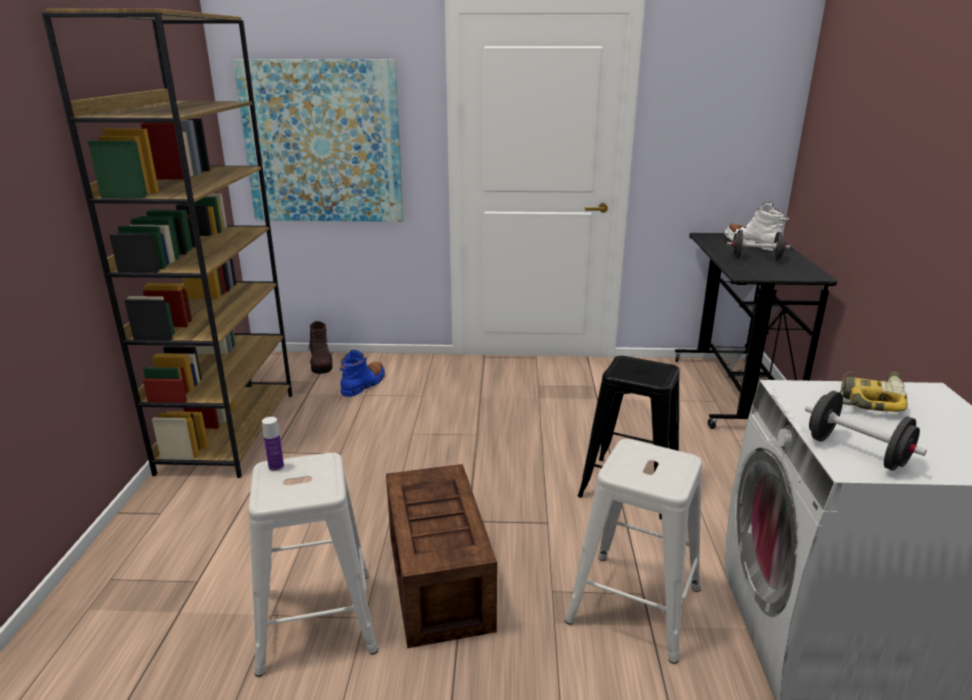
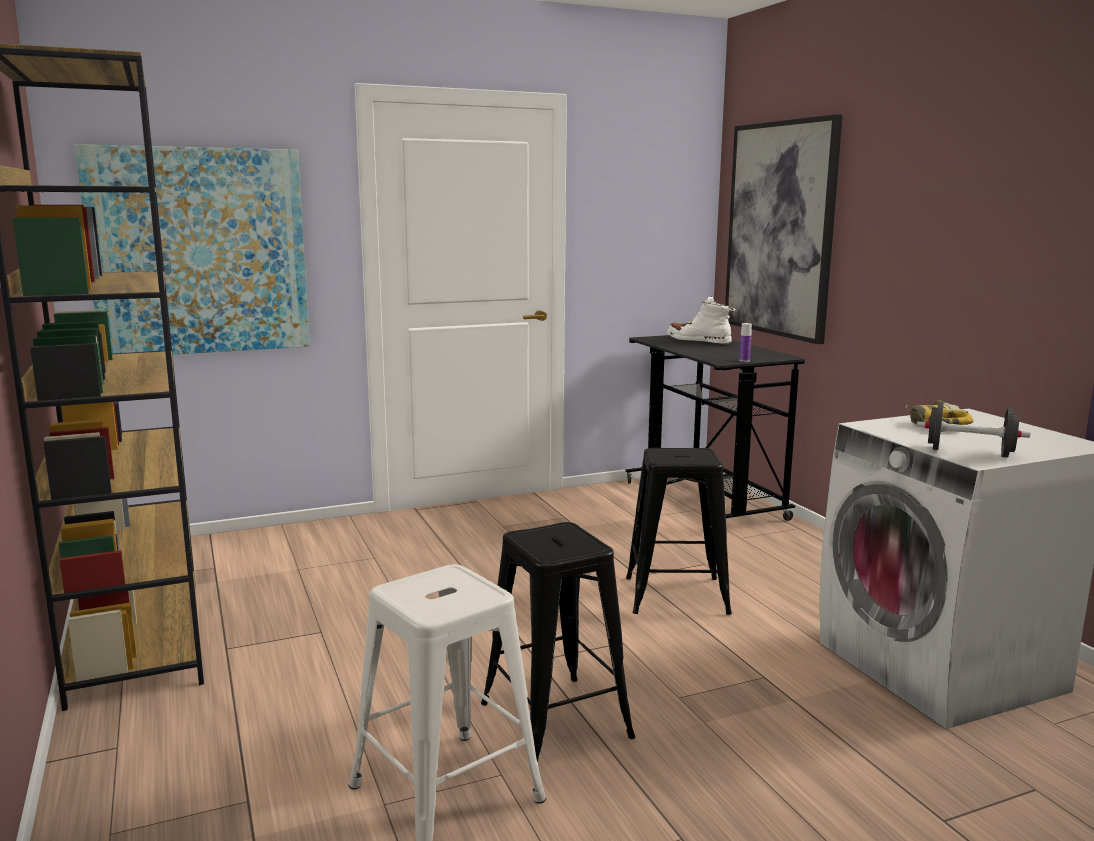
camera: 25 degrees left, 10 degrees down
bottle [262,417,284,471] -> bottle moved to [739,323,752,362]
brown boot [308,321,333,374] -> none
blue boot [340,350,385,397] -> none
crate [386,464,497,648] -> black stool [481,522,635,762]
white stool [565,439,702,664] -> none
black dumbbell [727,230,790,261] -> none
none -> picture [725,114,843,344]

